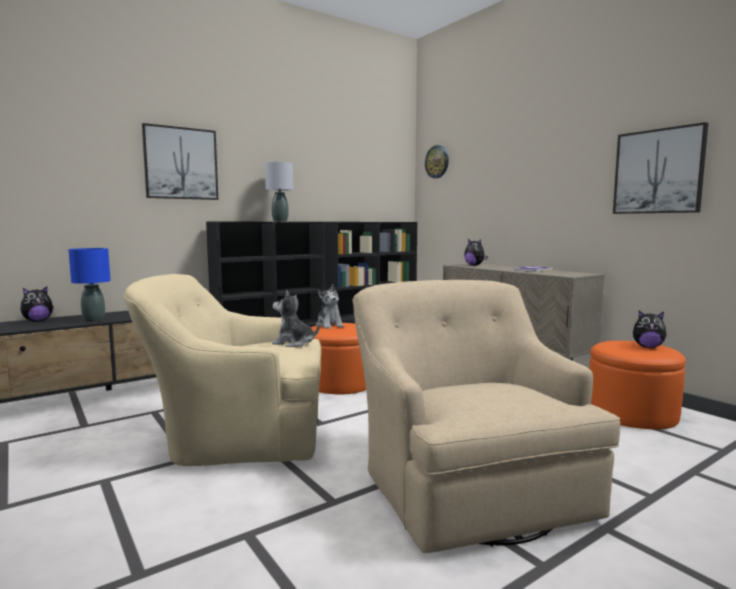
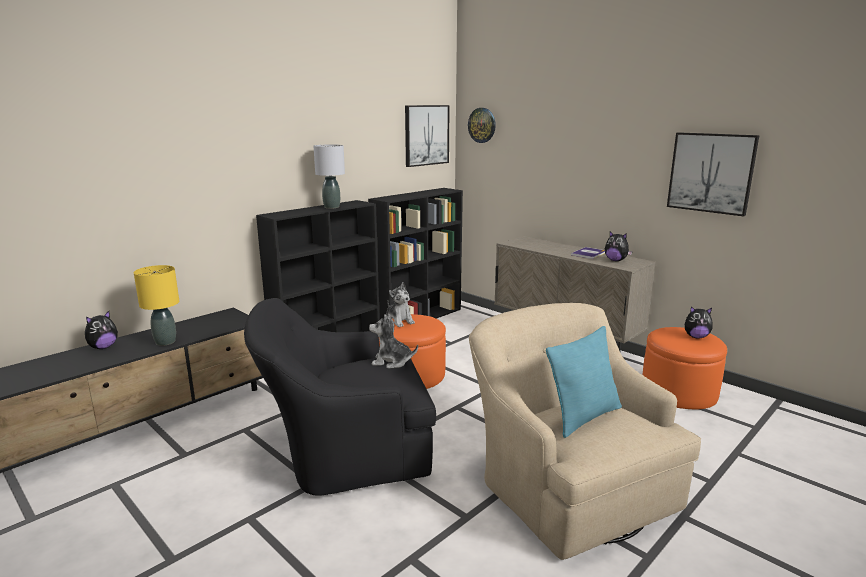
camera: 10 degrees left, 10 degrees up
blue table lamp [68,248,111,322] -> yellow table lamp [134,265,179,346]
beige armchair [124,274,321,466] -> black armchair [244,298,436,496]
picture [142,123,218,200] -> picture moved to [405,105,450,167]
plush toy [464,239,488,266] -> plush toy moved to [605,231,633,261]
none -> turquoise pillow [546,326,622,438]

